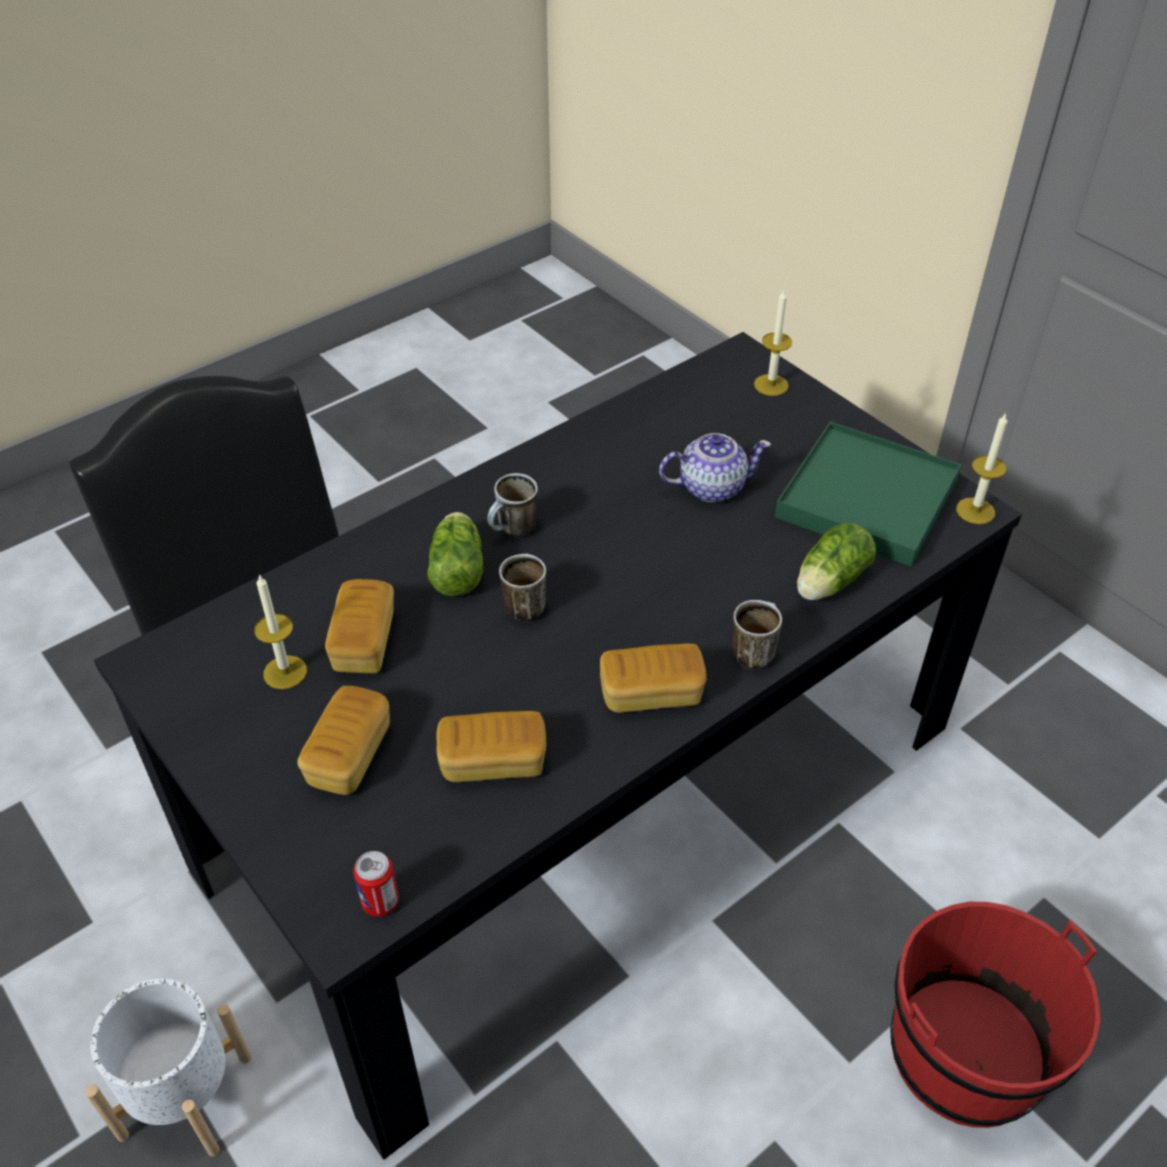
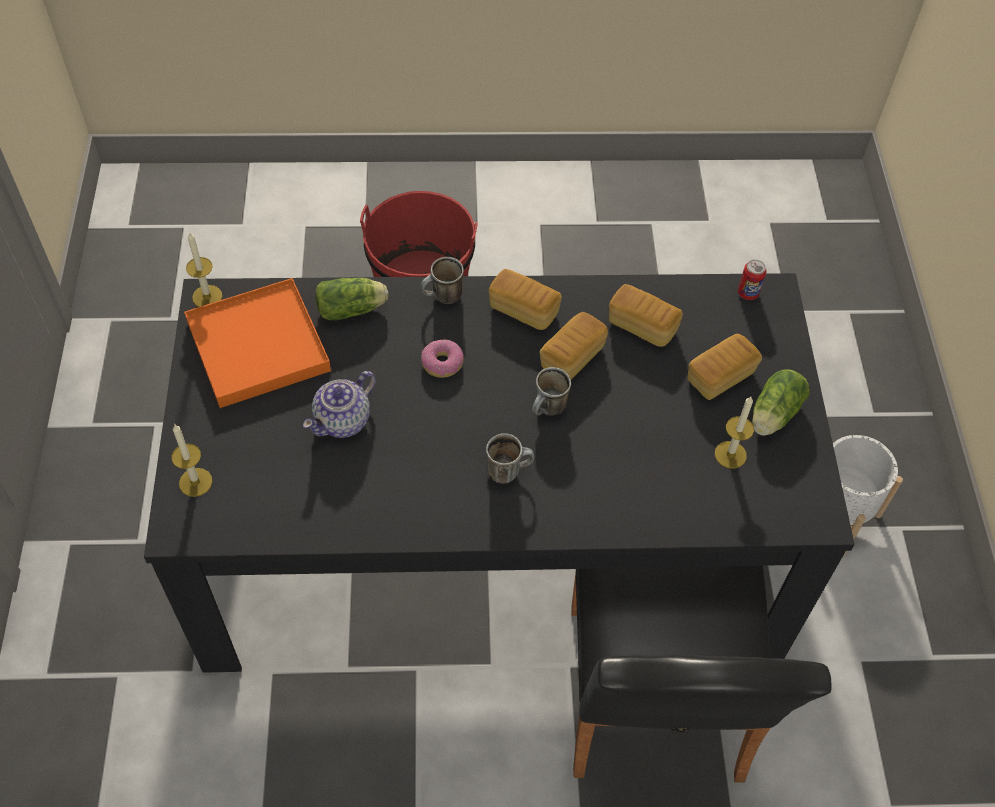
camera: 145 degrees left, 10 degrees up
bread [325,579,394,673] -> bread moved to [540,312,608,379]
lettuce [427,512,483,596] -> lettuce moved to [752,369,810,436]
teapot [659,433,771,502] -> teapot turned 75 degrees counterclockwise [303,371,376,438]
green tray [775,422,961,566] -> orange tray [184,278,331,408]
none -> donut [421,339,464,378]

